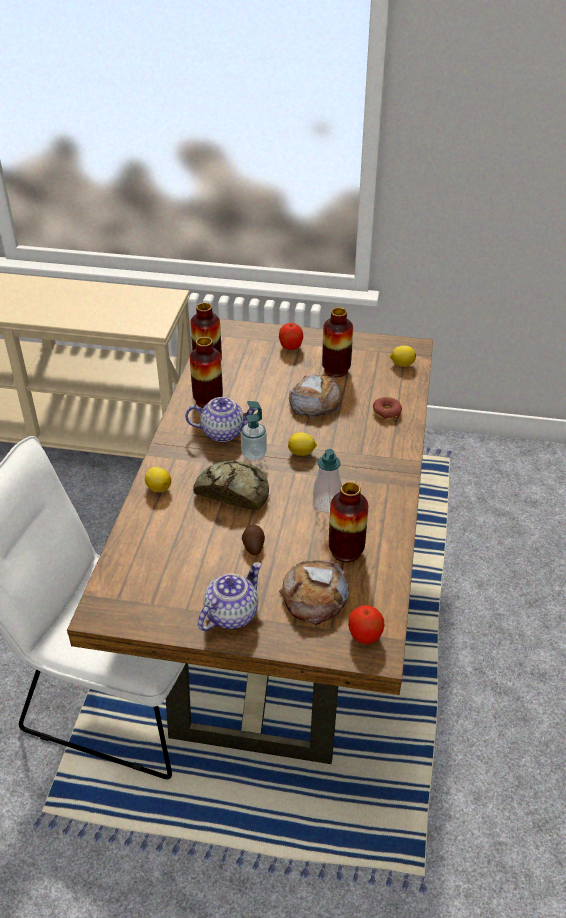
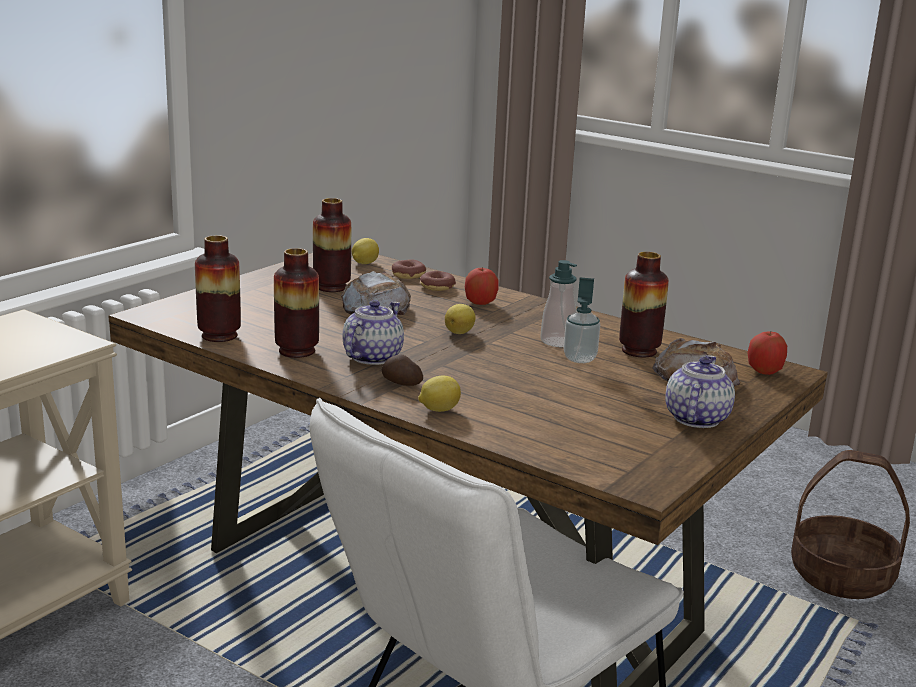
camera: 65 degrees left, 20 degrees down
bread [193,460,269,511] -> none
teapot [198,562,262,631] -> teapot turned 45 degrees clockwise [666,355,735,428]
soap dispenser [241,401,267,460] -> soap dispenser moved to [564,277,600,363]
potato [242,525,265,555] -> potato moved to [382,355,423,386]
apple [279,323,303,350] -> apple moved to [465,268,499,305]
none -> donut [392,259,426,279]
none -> basket [791,450,910,599]

